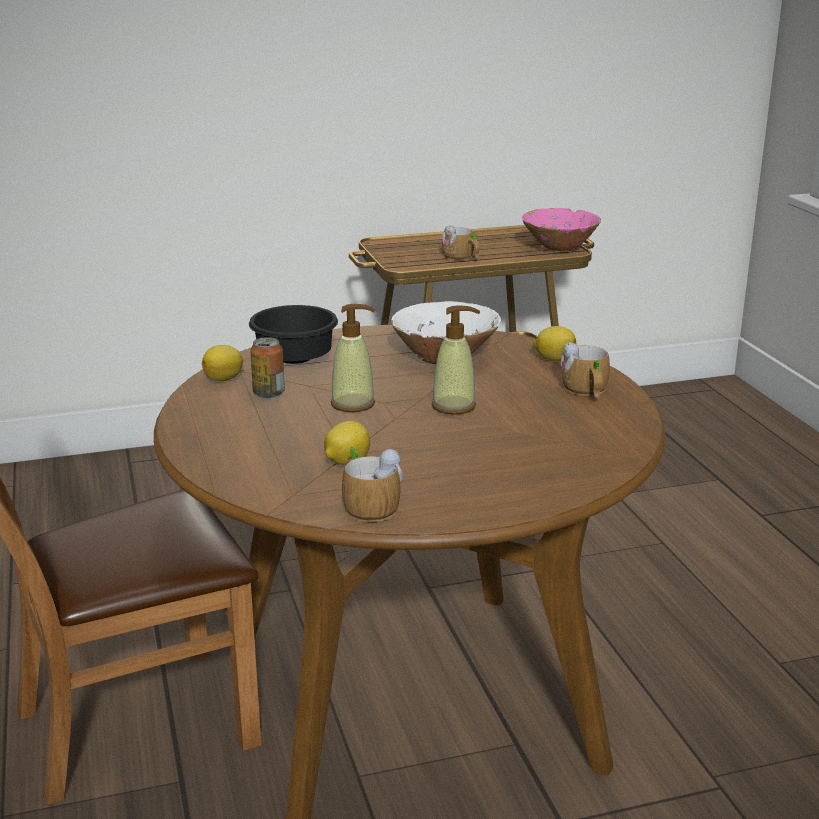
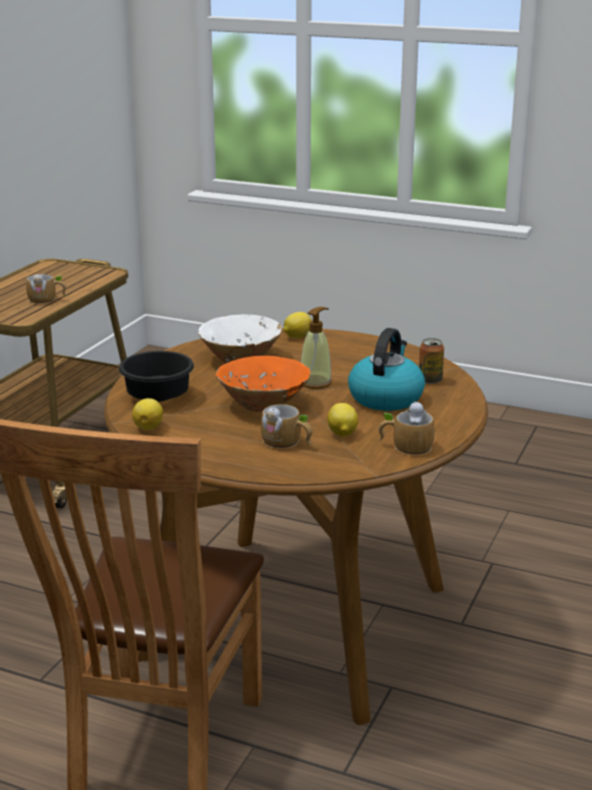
camera: 50 degrees left, 0 degrees up
can [250,337,285,398] -> can moved to [419,338,444,384]
soap dispenser [331,304,375,412] -> orange bowl [216,356,311,412]
pink bowl [522,208,601,251] -> none
mug [561,342,610,398] -> mug moved to [261,404,313,449]
none -> kettle [348,328,425,411]

